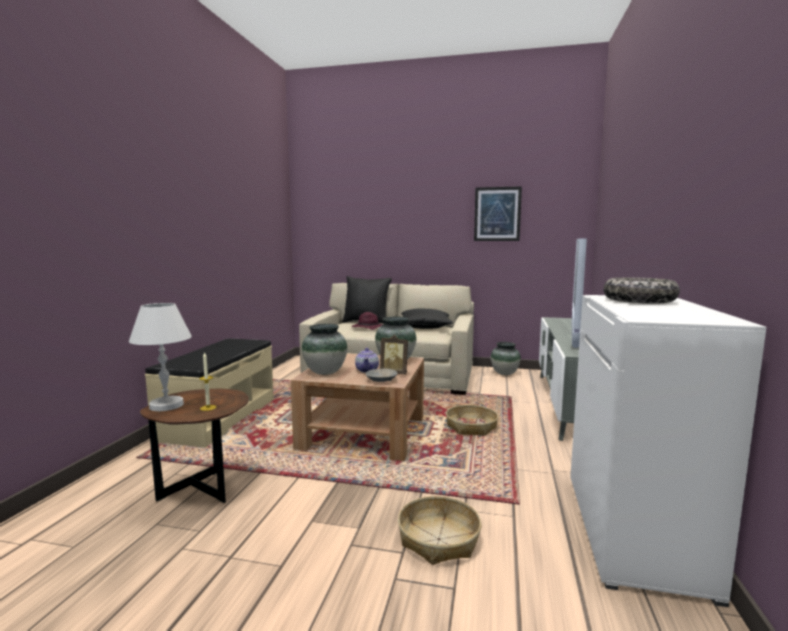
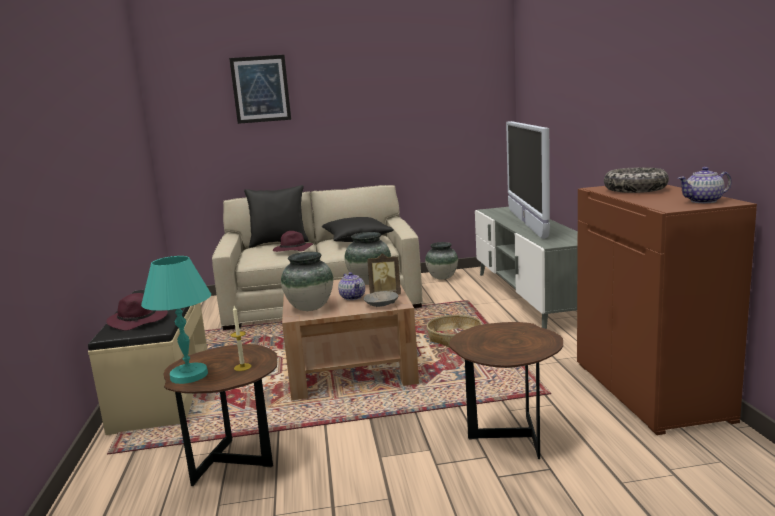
camera: 20 degrees left, 5 degrees up
white table lamp [129,303,192,411] -> turquoise table lamp [141,256,211,384]
basket [398,496,481,565] -> brown side table [449,322,563,459]
picture [474,186,522,241] -> picture moved to [229,55,291,124]
white cabinet [570,295,767,607] -> brown cabinet [577,185,757,435]
none -> purple hat [107,293,168,331]
none -> teapot [678,167,732,203]

